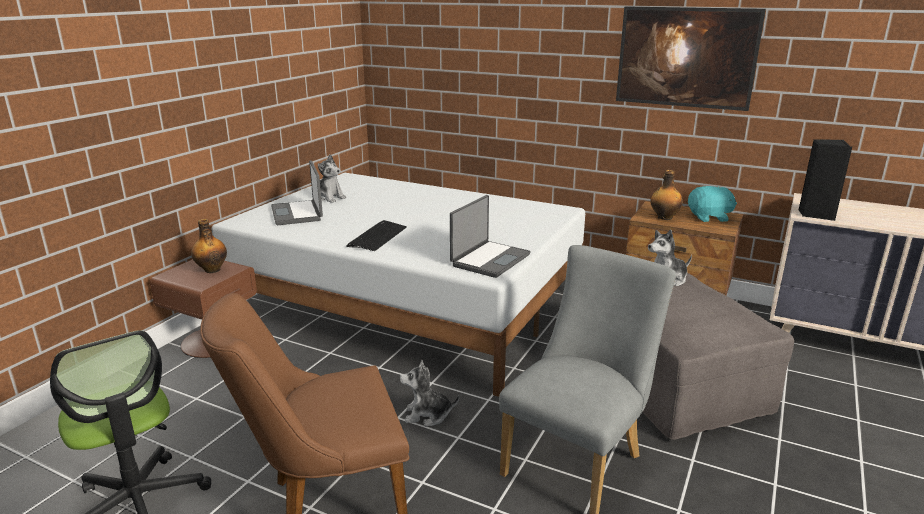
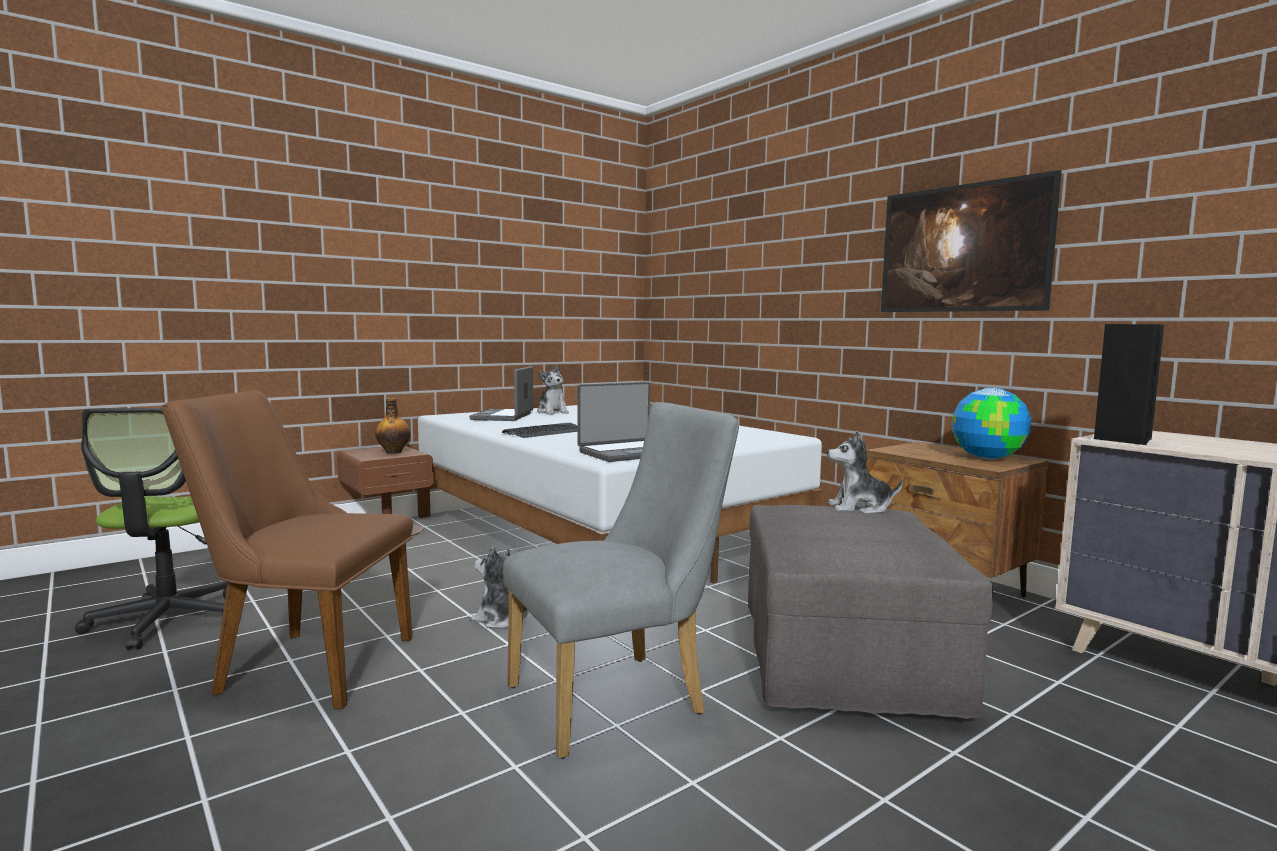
camera: 25 degrees right, 15 degrees down
bottle [651,170,683,220] -> none
turquoise plush toy [688,186,737,222] -> globe [952,388,1031,460]

